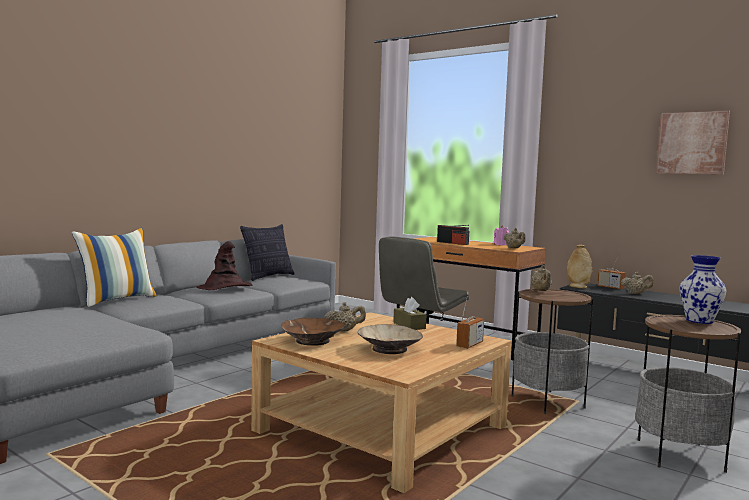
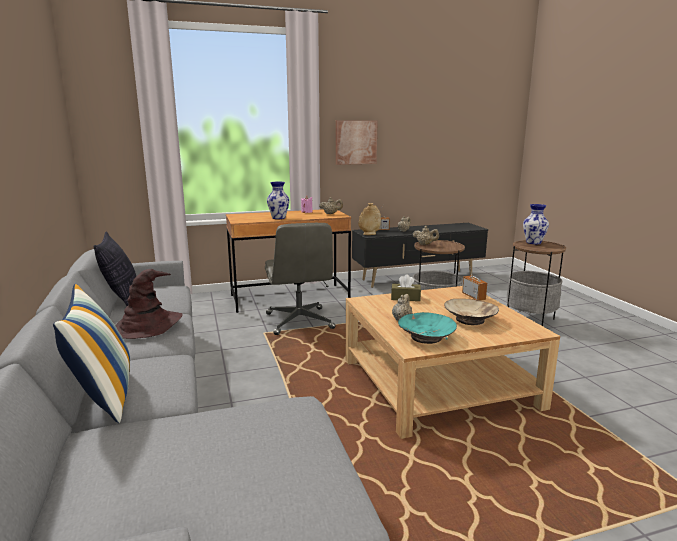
camera: 55 degrees left, 10 degrees up
brown bowl [281,317,345,346] -> turquoise bowl [398,312,457,344]
radio [437,225,469,245] -> vase [267,182,290,219]
picture [656,110,730,175] -> picture moved to [336,120,378,165]

